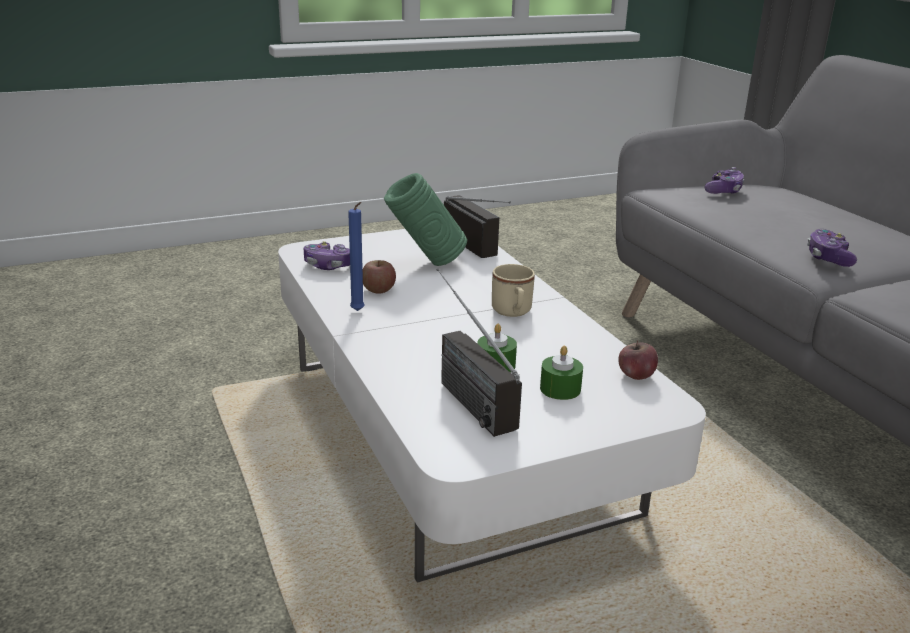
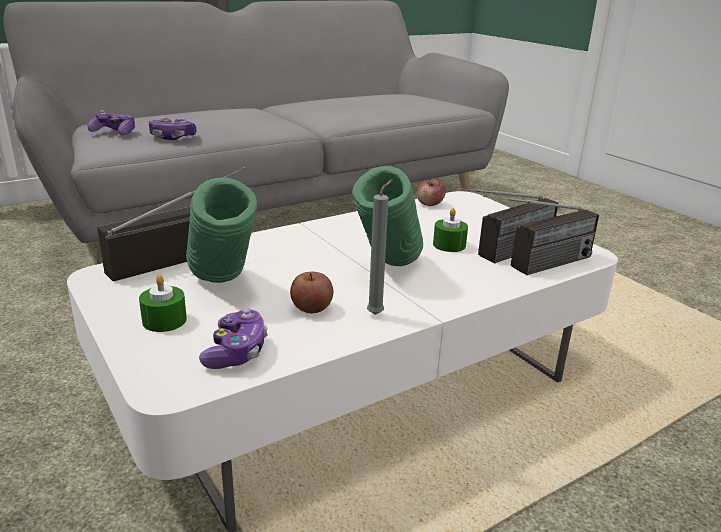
camera: 100 degrees left, 0 degrees up
blue candle [348,202,365,311] -> grey candle [367,179,393,315]
beige mug [492,264,535,317] -> none
green candle [540,346,583,400] -> green candle moved to [139,275,187,332]
game controller [807,229,857,267] -> game controller moved to [149,117,196,140]
none -> green vase [352,166,423,266]
none -> radio [483,195,599,275]

